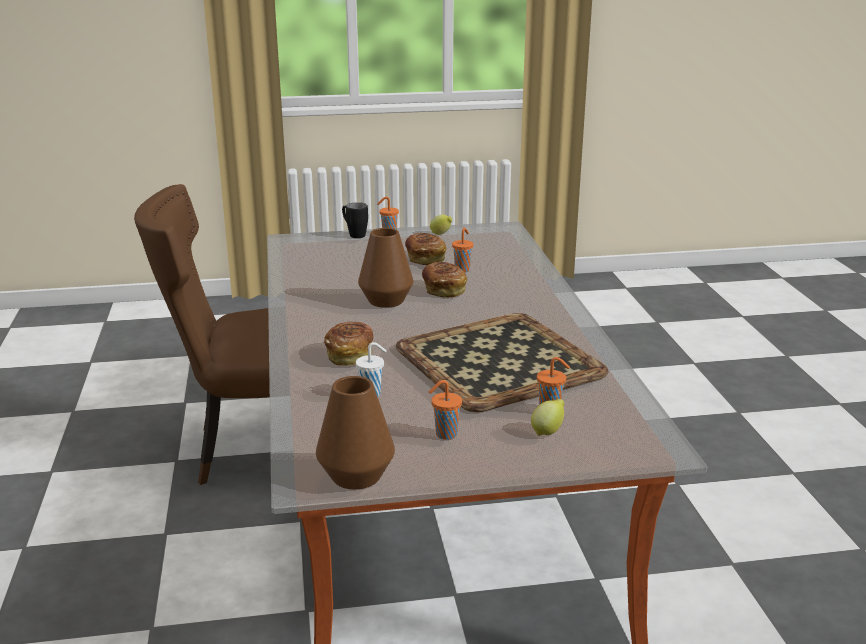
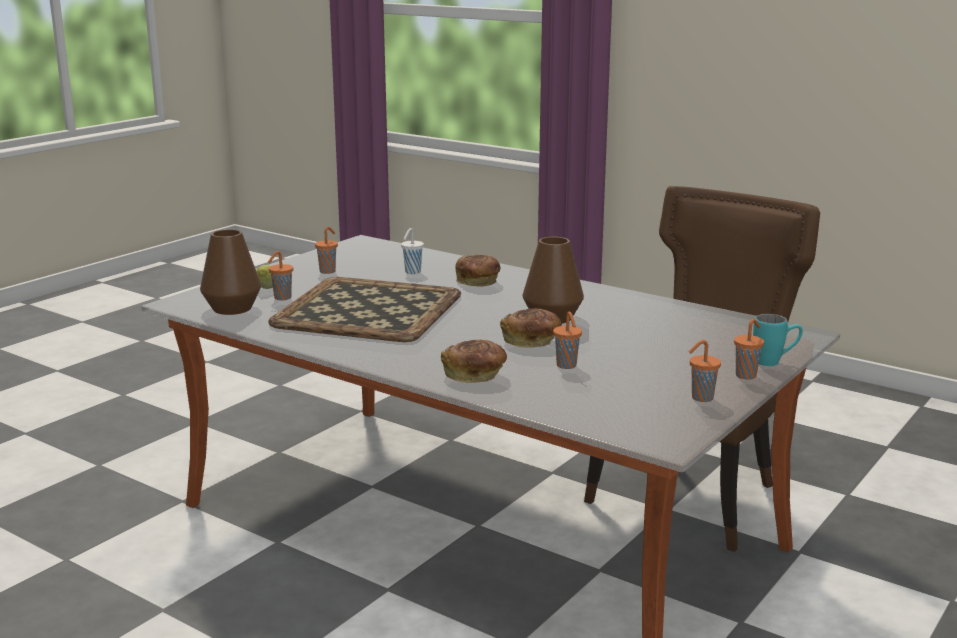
camera: 135 degrees right, 5 degrees down
brown vase [316,376,395,489] -> brown vase moved to [200,229,261,315]
black mug [342,202,368,238] -> turquoise mug [753,314,803,366]
bread [405,233,447,265] -> bread moved to [441,339,507,383]
lemon [430,214,452,235] -> orange cup [689,340,721,402]

